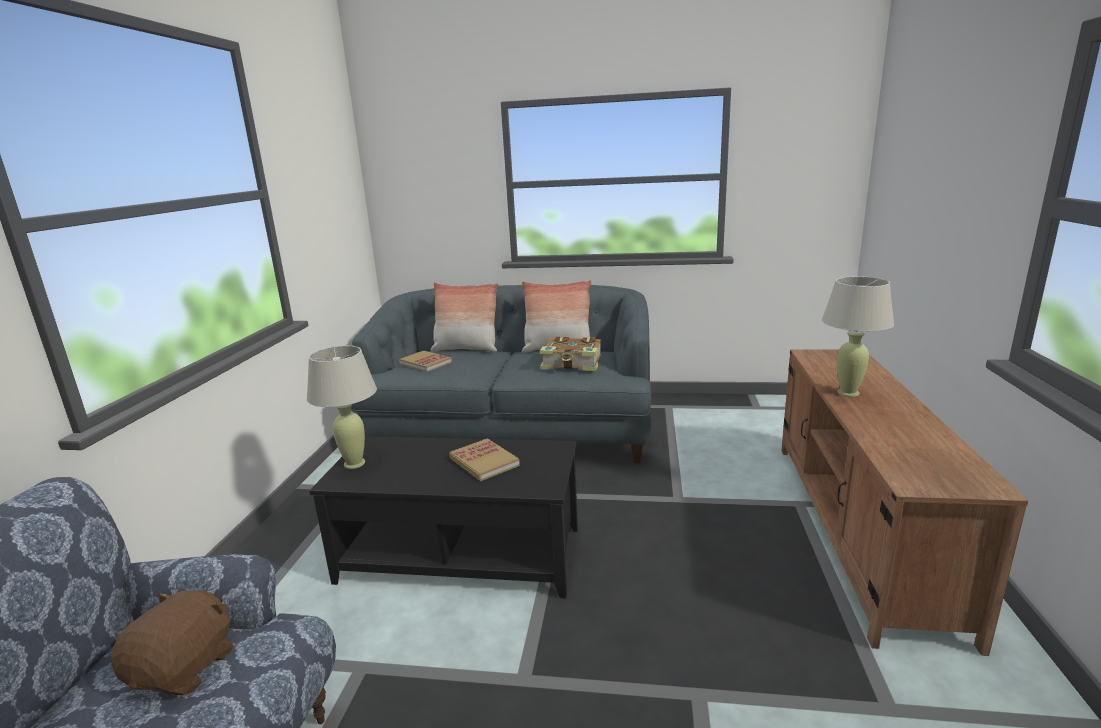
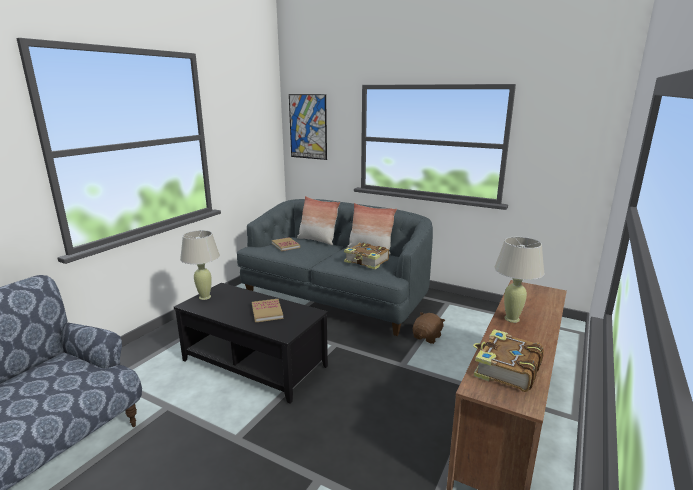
camera: 20 degrees right, 0 degrees up
brown plush toy [111,590,233,695] -> brown plush toy moved to [413,312,445,344]
none -> picture [289,94,327,160]
none -> book [473,329,544,392]

